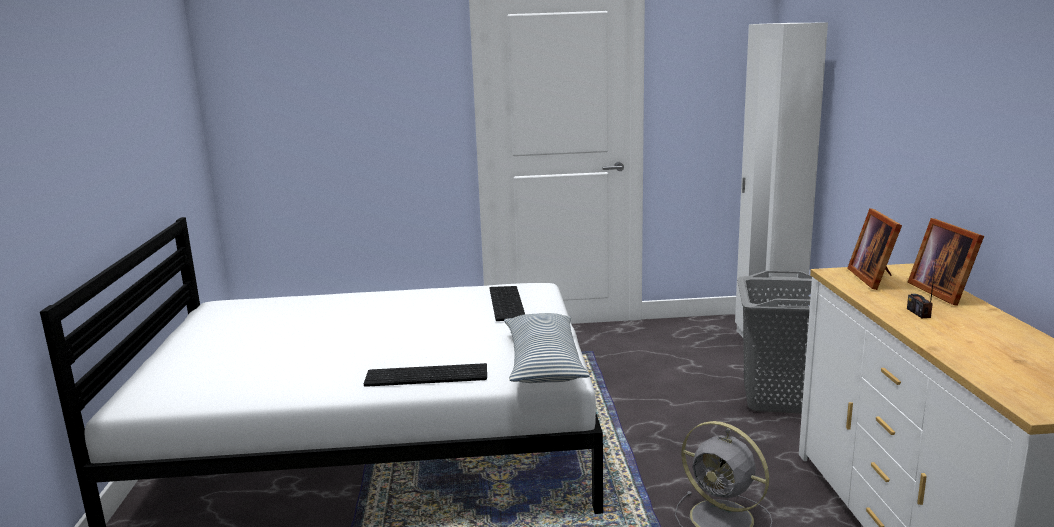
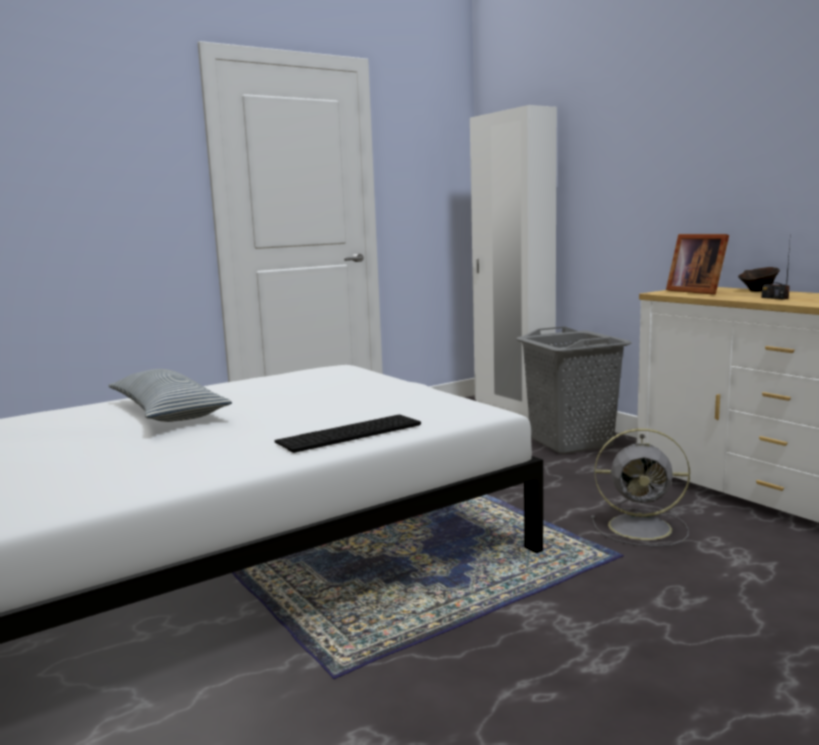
camera: 30 degrees left, 5 degrees down
keyboard [489,286,525,321] -> none
pillow [504,313,590,383] -> pillow moved to [108,369,232,422]
picture frame [908,218,984,306] -> brown bowl [738,267,780,292]

